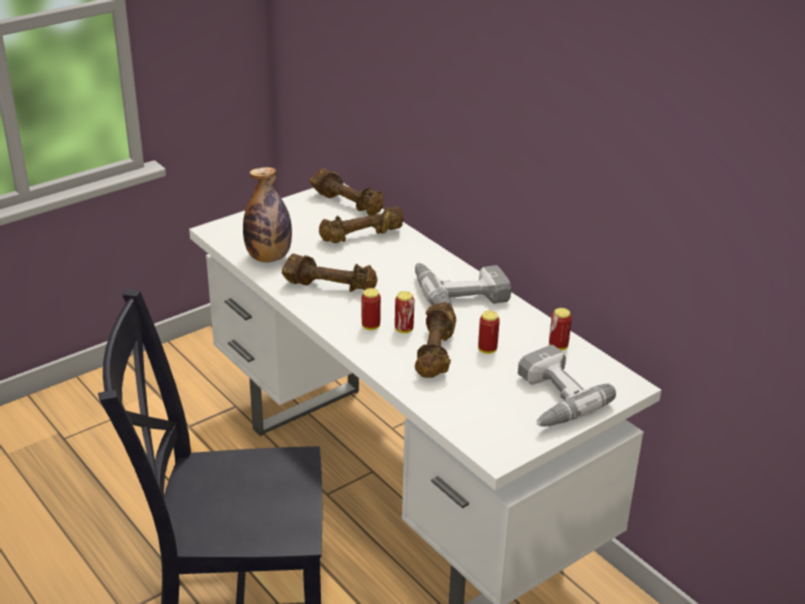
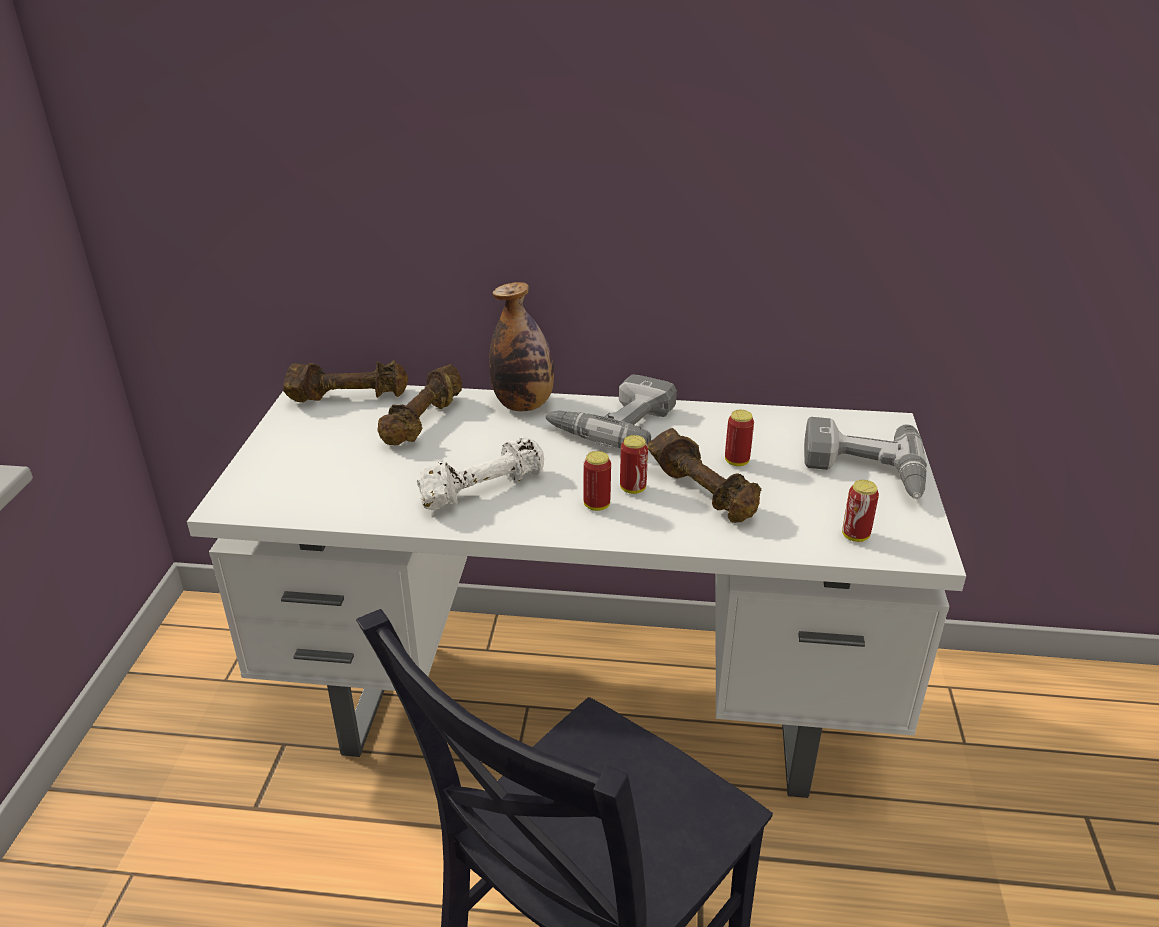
camera: 45 degrees left, 0 degrees up
bottle [243,167,292,263] -> bottle moved to [489,282,554,411]
brown dumbbell [282,254,378,292] -> white dumbbell [417,436,544,510]
can [549,308,572,350] -> can moved to [842,480,879,542]

